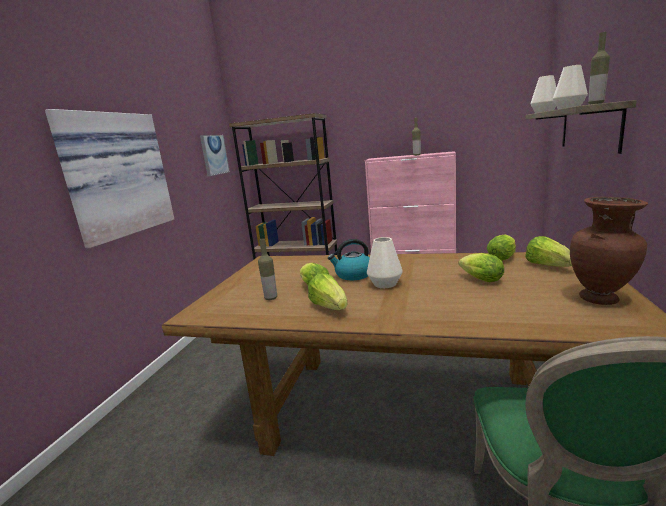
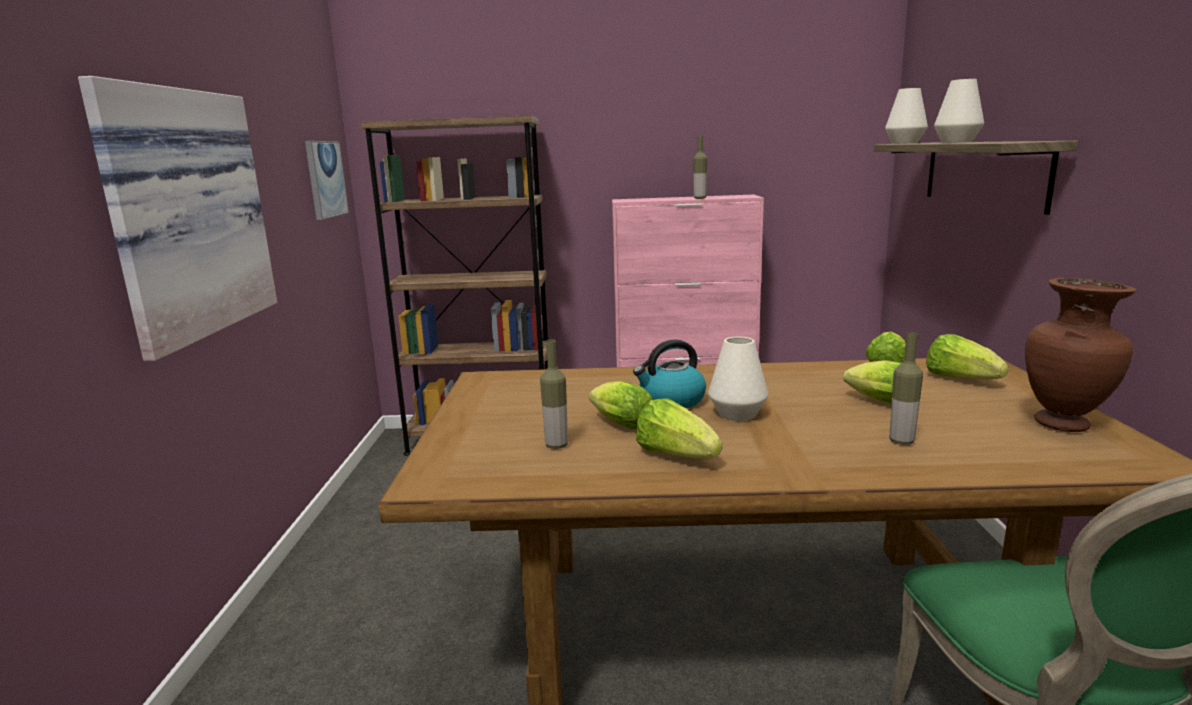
camera: 15 degrees left, 0 degrees up
bottle [588,32,610,104] -> bottle moved to [889,332,923,445]

